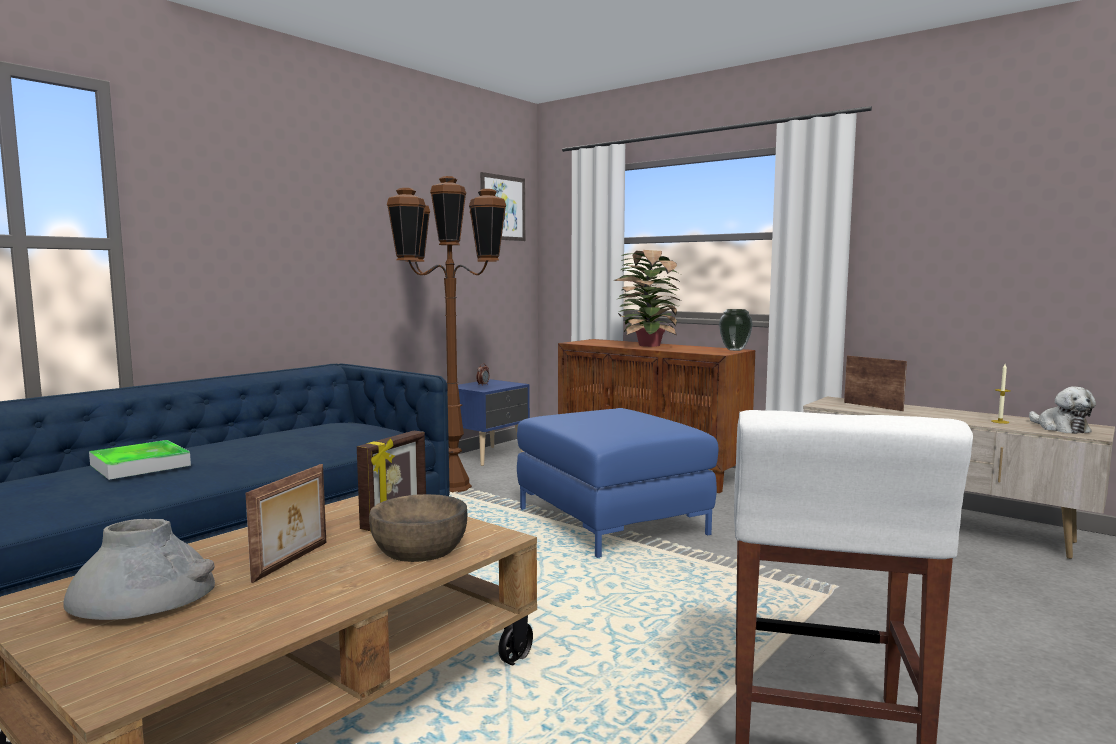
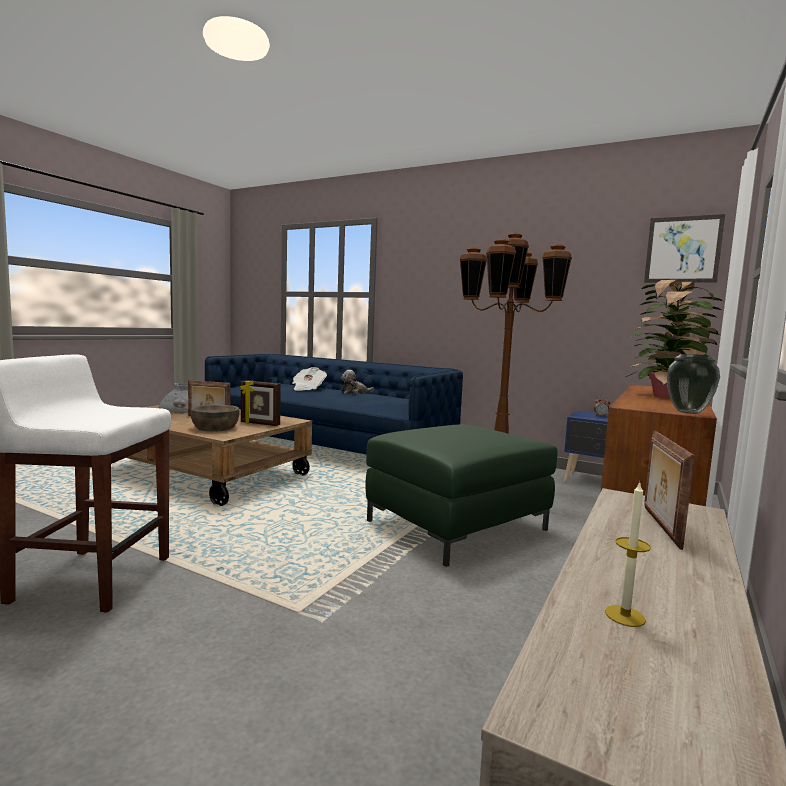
camera: 80 degrees right, 0 degrees up
tray [89,440,191,480] -> newspaper [292,367,327,391]
blue ottoman [517,408,719,558] -> green ottoman [365,424,558,567]
picture frame [844,356,907,411] -> picture frame turned 150 degrees clockwise [644,431,695,550]
plush toy [1029,387,1096,434] -> plush toy moved to [340,370,374,394]

